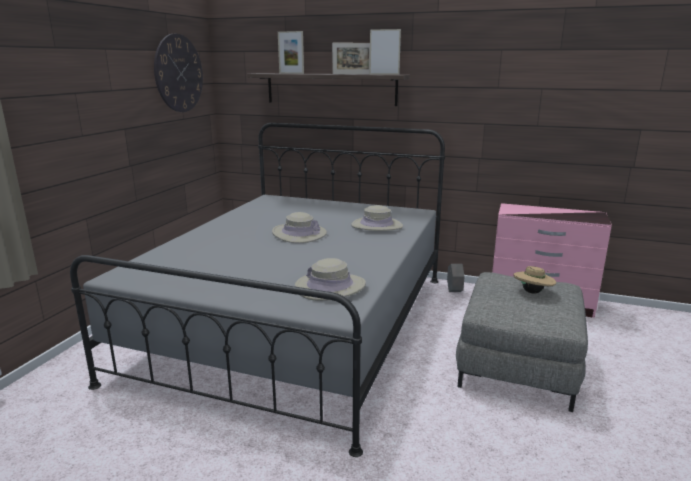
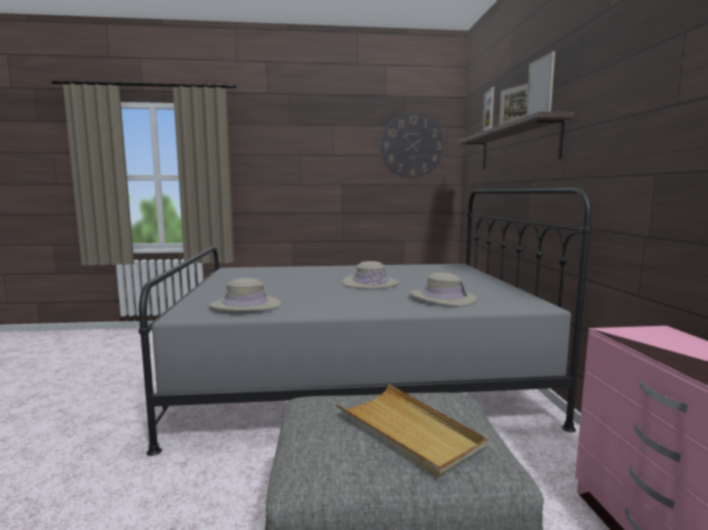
camera: 65 degrees right, 10 degrees down
grey planter [447,264,465,292] -> none
beige hat [513,266,556,294] -> beige tray [336,384,487,477]

